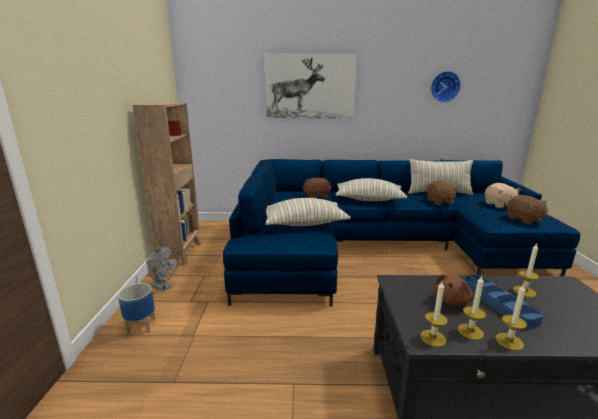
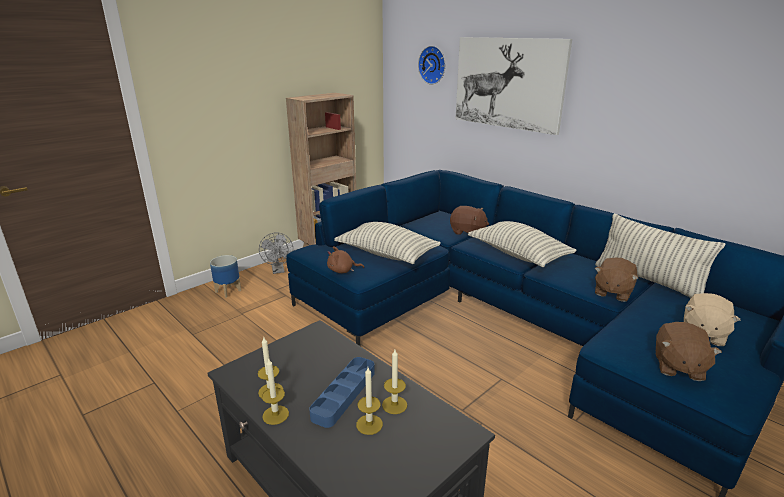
camera: 45 degrees right, 5 degrees up
candle [420,282,448,347] -> candle moved to [356,367,383,435]
wall clock [431,71,461,103] -> wall clock moved to [418,46,445,84]
brown plush toy [434,274,474,306] -> brown plush toy moved to [327,246,364,273]

